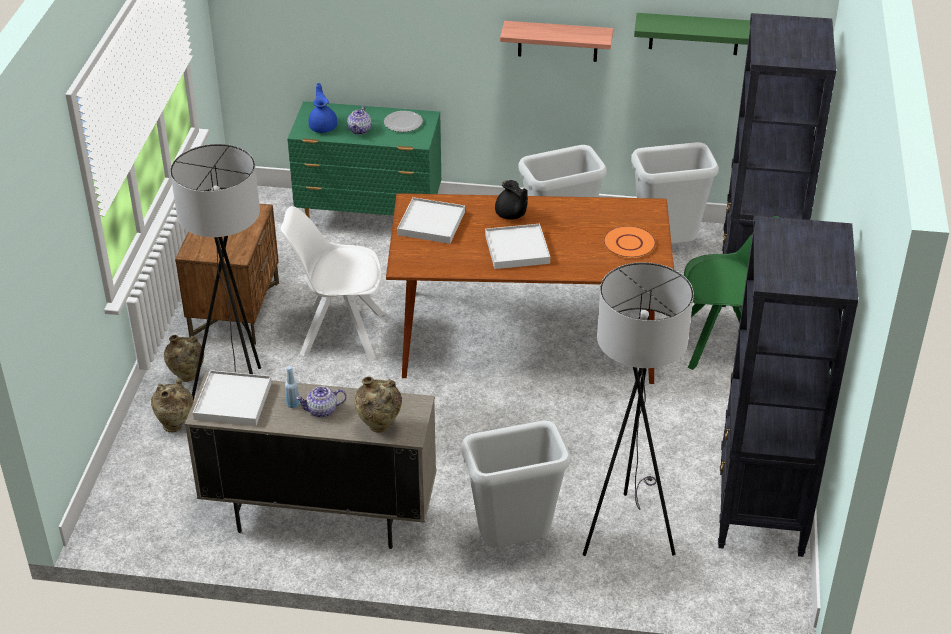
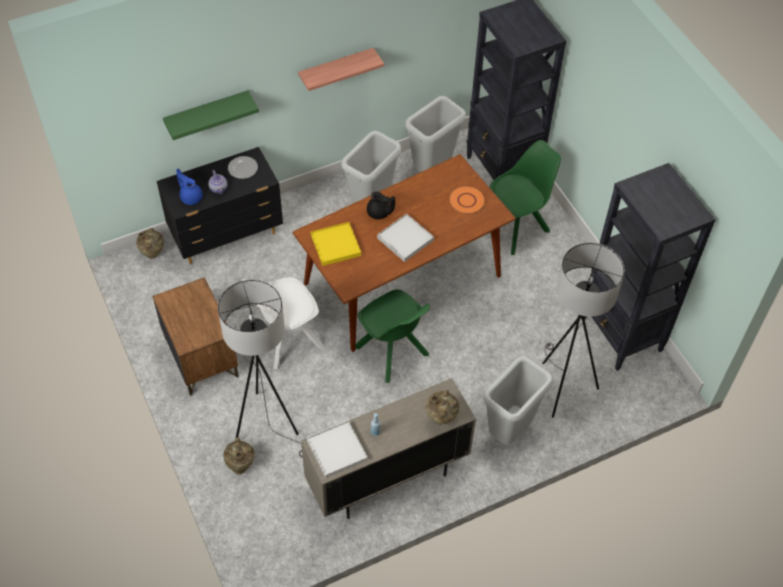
camera: 35 degrees left, 15 degrees up
beige vase [164,335,204,382] -> beige vase moved to [136,228,164,259]
green dresser [287,101,441,218] -> black dresser [157,147,283,264]
teapot [295,386,347,418] -> none
white tray [397,197,465,244] -> yellow tray [311,222,361,266]
green shelf [634,13,750,55] -> green shelf moved to [163,90,259,140]
none -> green chair [355,289,430,383]

